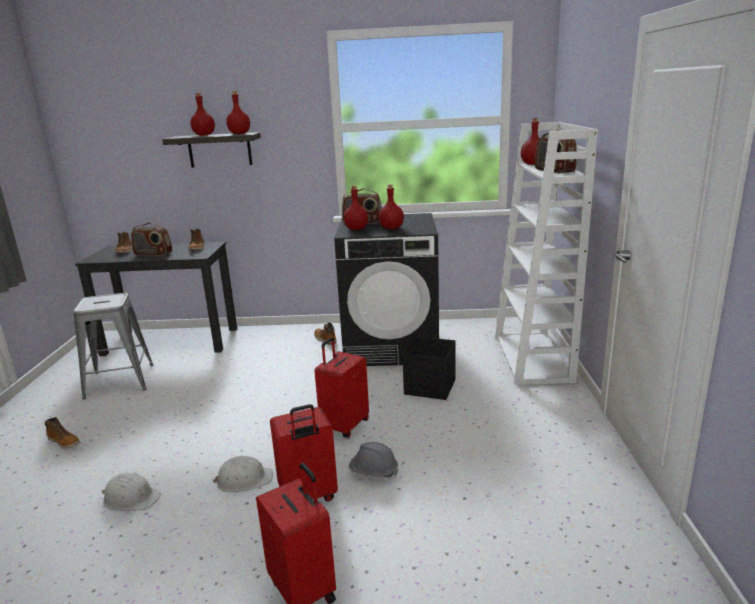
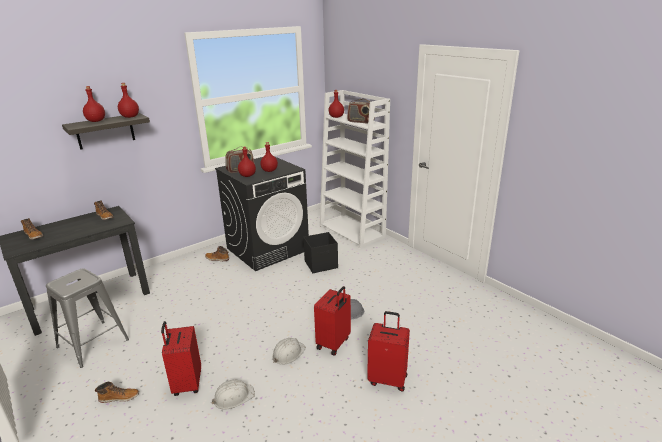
camera: 40 degrees left, 5 degrees up
radio [131,222,172,256] -> none
red suitcase [315,337,369,438] -> red suitcase moved to [161,321,201,396]

